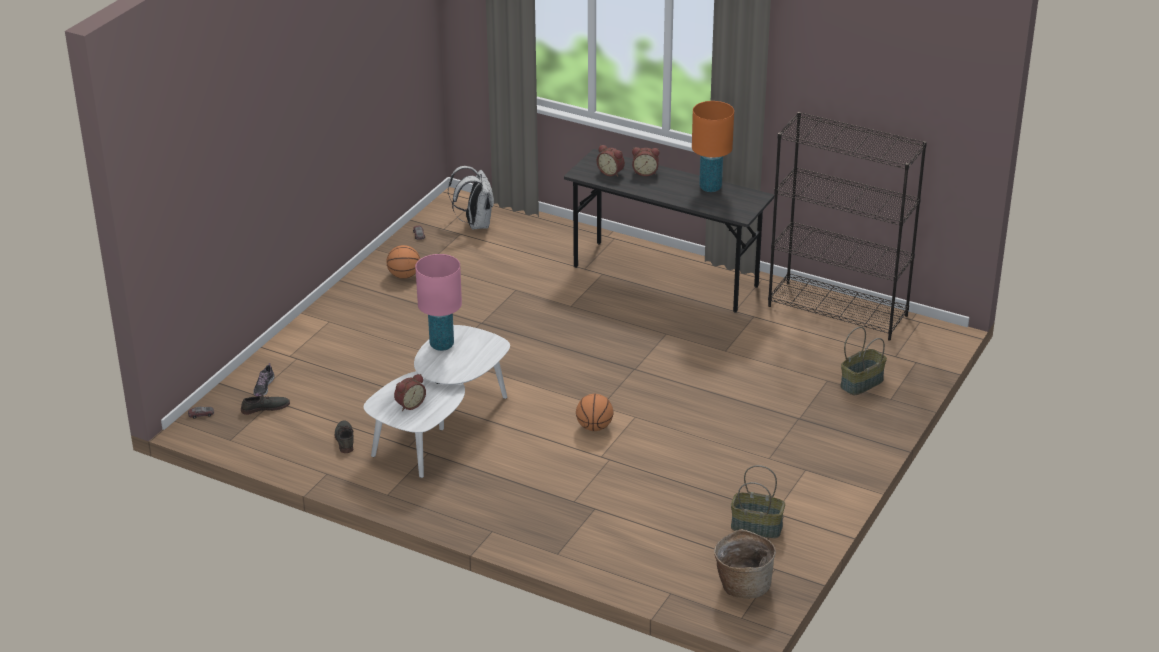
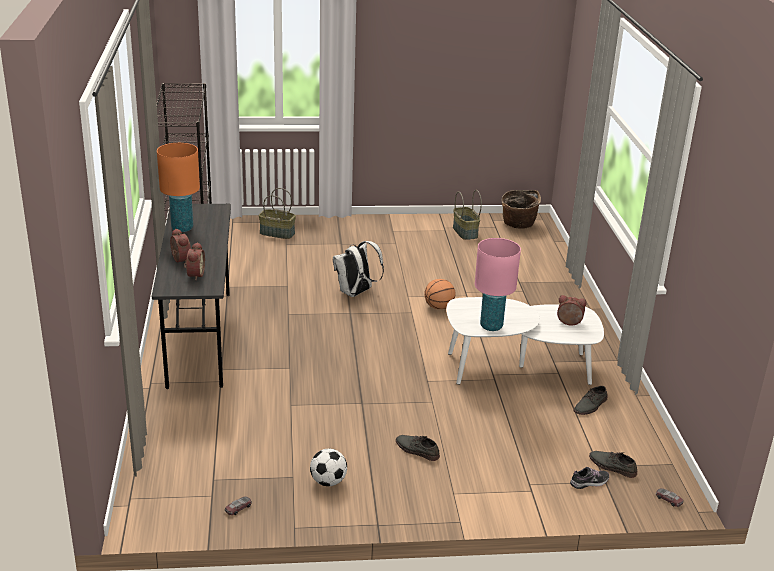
camera: 125 degrees left, 5 degrees down
basketball [386,245,420,279] -> football [310,449,347,486]
white backpack [448,166,494,229] -> white backpack moved to [333,241,384,297]
none -> grey shoe [396,435,440,461]

